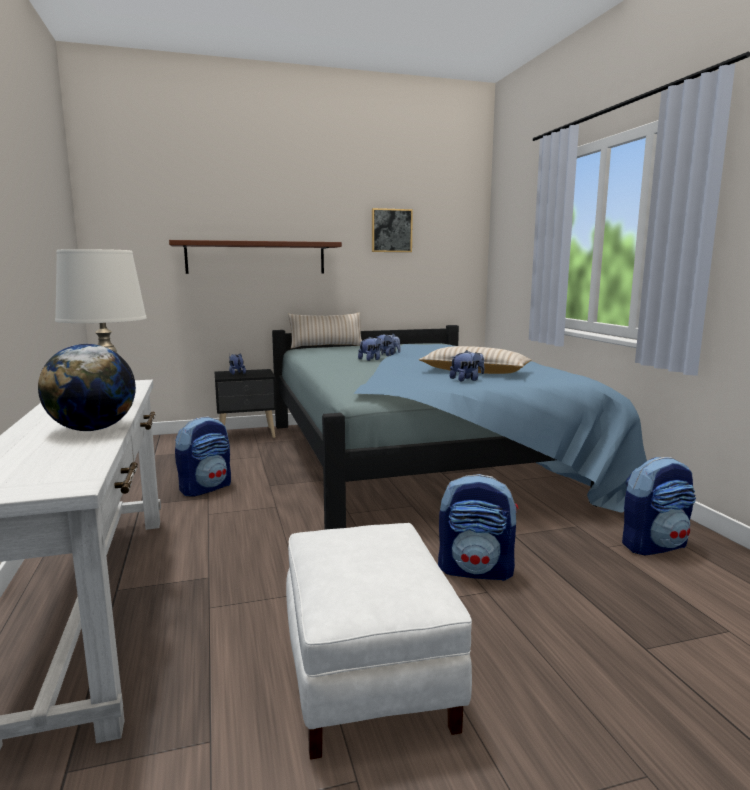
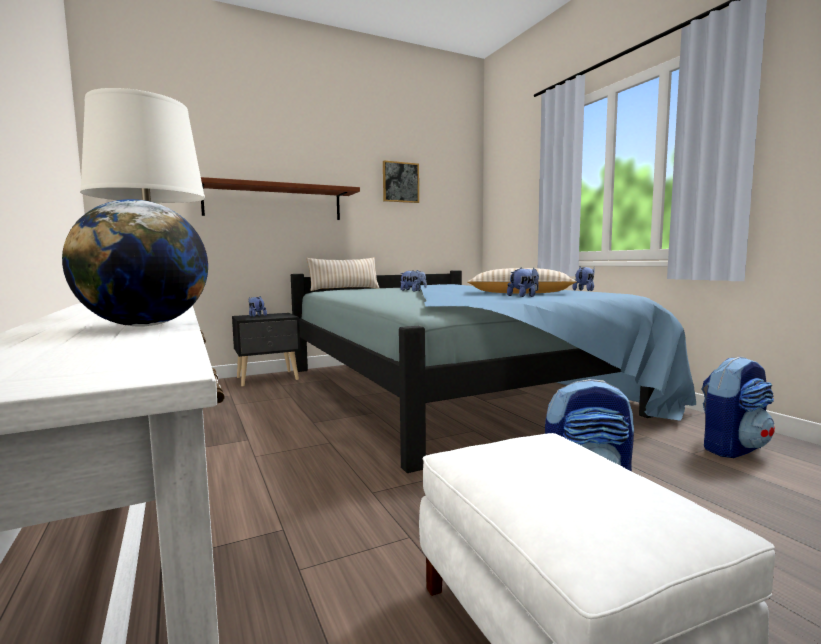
camera: 10 degrees left, 5 degrees down
backpack [175,416,231,496] -> none
plush toy [358,337,384,361] -> plush toy moved to [572,266,594,291]

